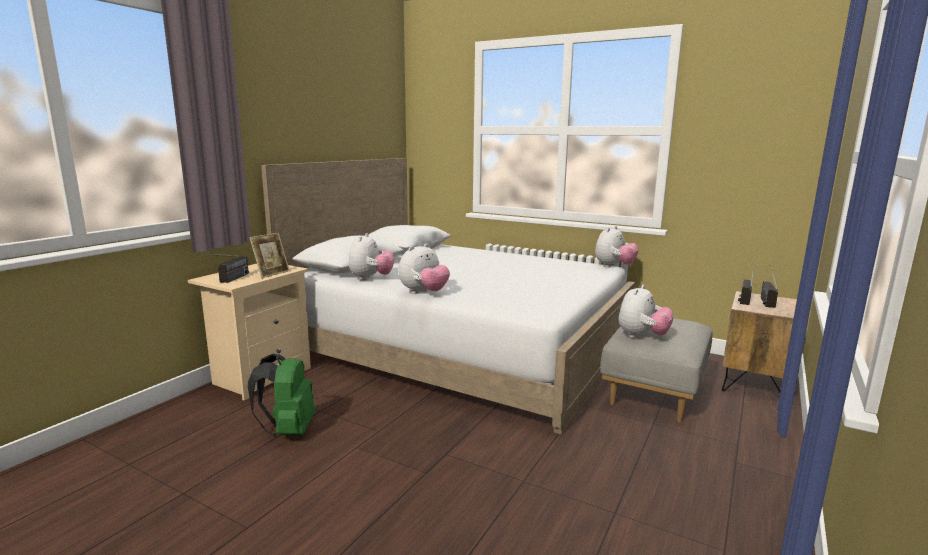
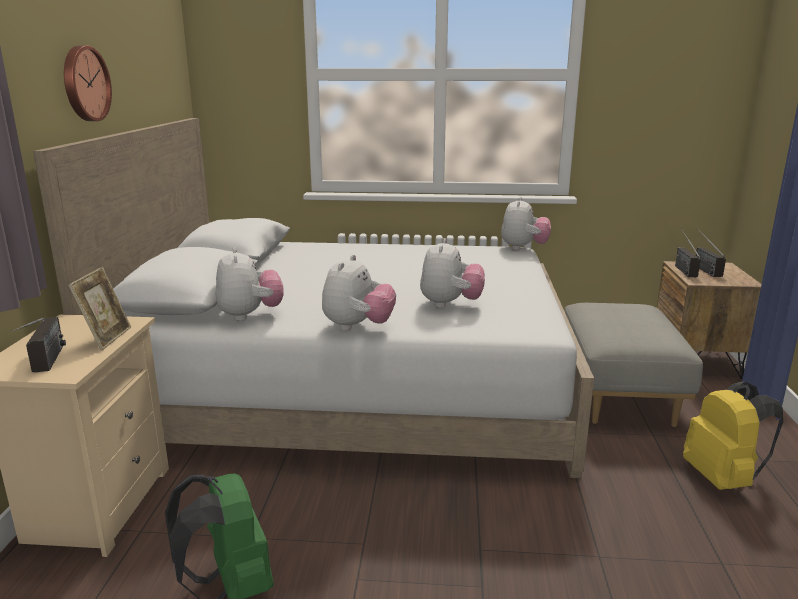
camera: 25 degrees left, 5 degrees up
plush toy [619,285,674,338] -> plush toy moved to [420,238,485,308]
none -> wall clock [64,45,112,121]
none -> yellow backpack [683,382,783,490]

